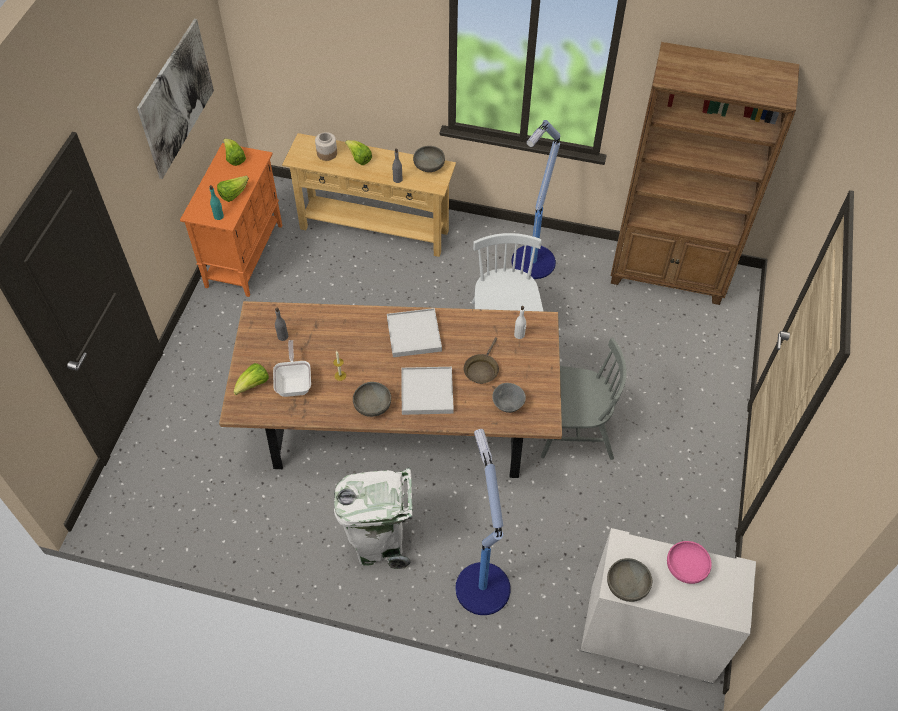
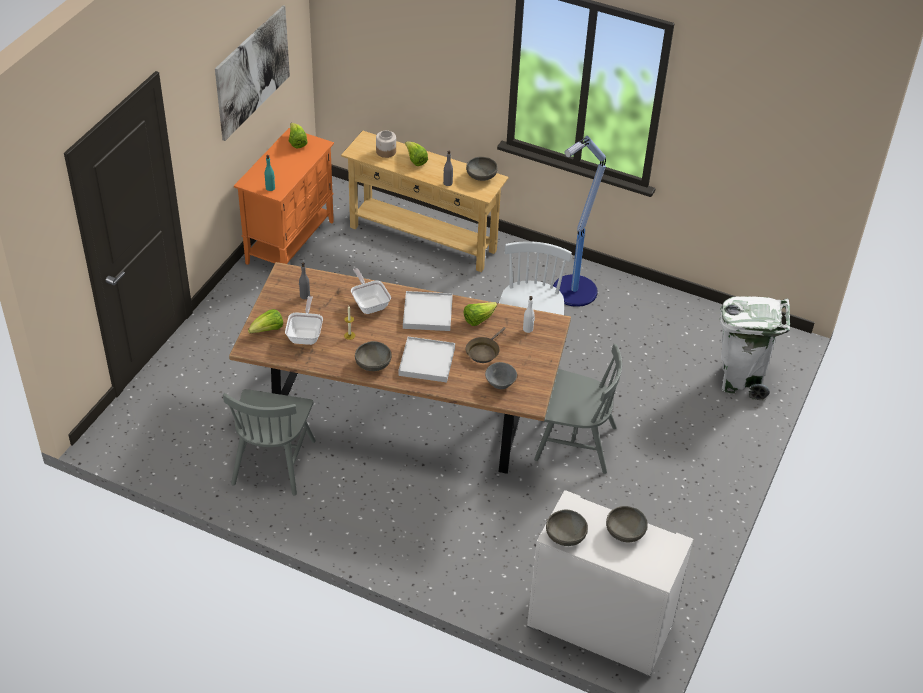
camera: 10 degrees right, 10 degrees down
lettuce [217,176,249,202] -> lettuce moved to [464,302,497,326]
white trash can [334,468,413,569] -> white trash can moved to [720,296,790,401]
floor lamp [455,429,511,615] -> none
brown bookcase [611,42,799,305] -> none
pink bowl [667,541,712,584] -> grey bowl [606,506,647,542]
none -> grey chair [223,389,316,495]
none -> frying pan [351,268,391,314]

